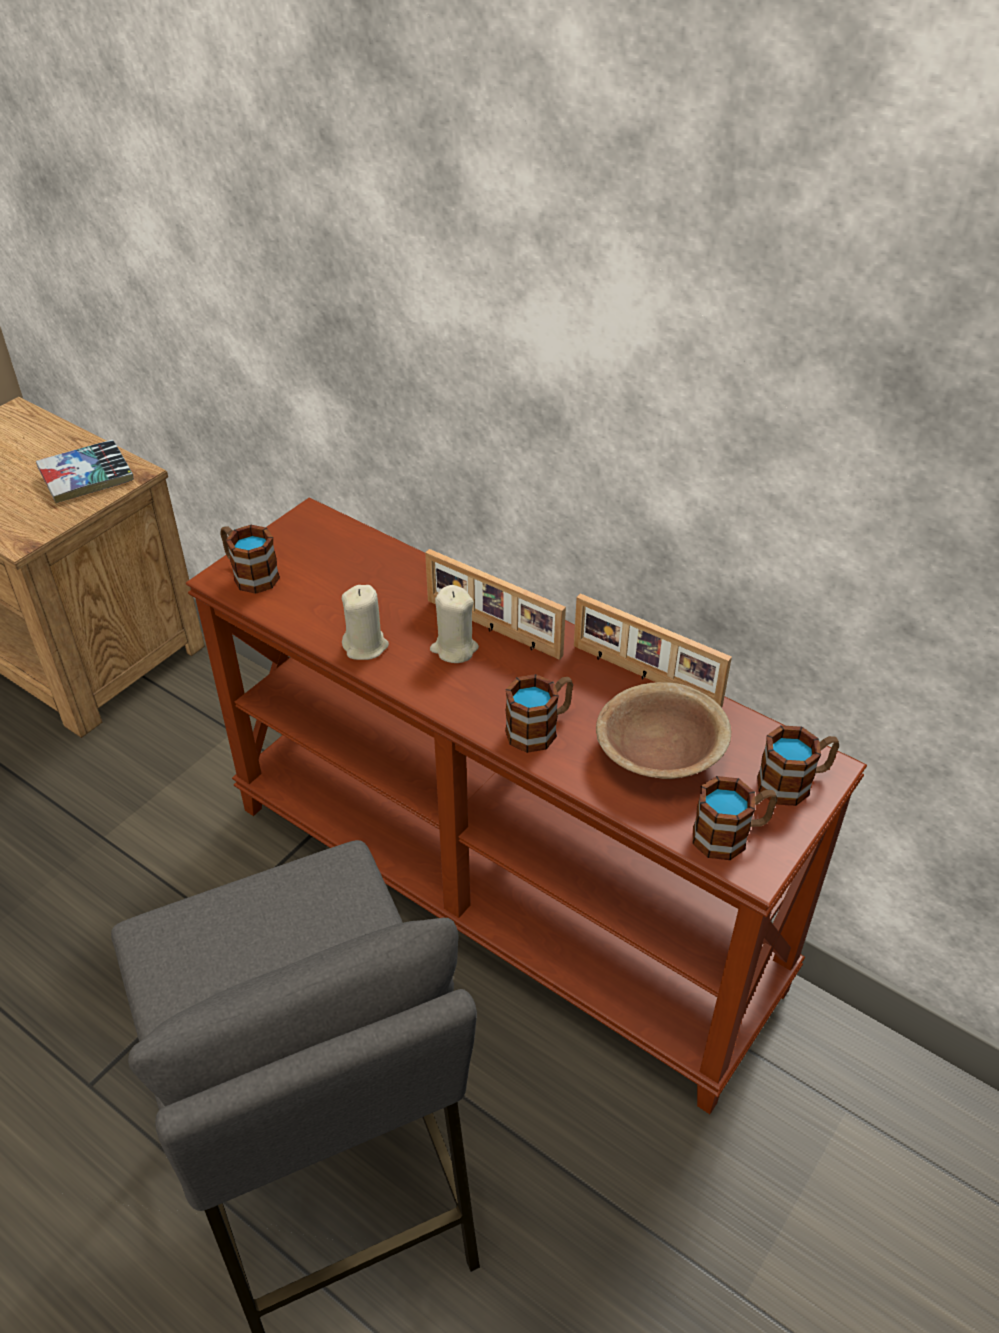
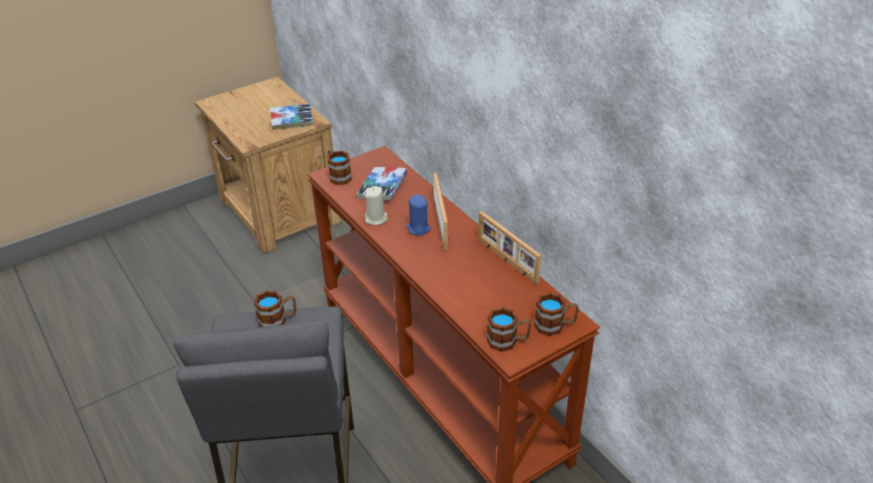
camera: 20 degrees right, 5 degrees down
picture frame [425,549,566,660] -> picture frame turned 150 degrees counterclockwise [433,173,449,250]
beige candle [430,585,479,663] -> blue candle [406,194,430,236]
mug [505,674,573,753] -> mug moved to [254,290,296,327]
brown bowl [596,682,731,779] -> none
none -> book [357,167,408,200]

